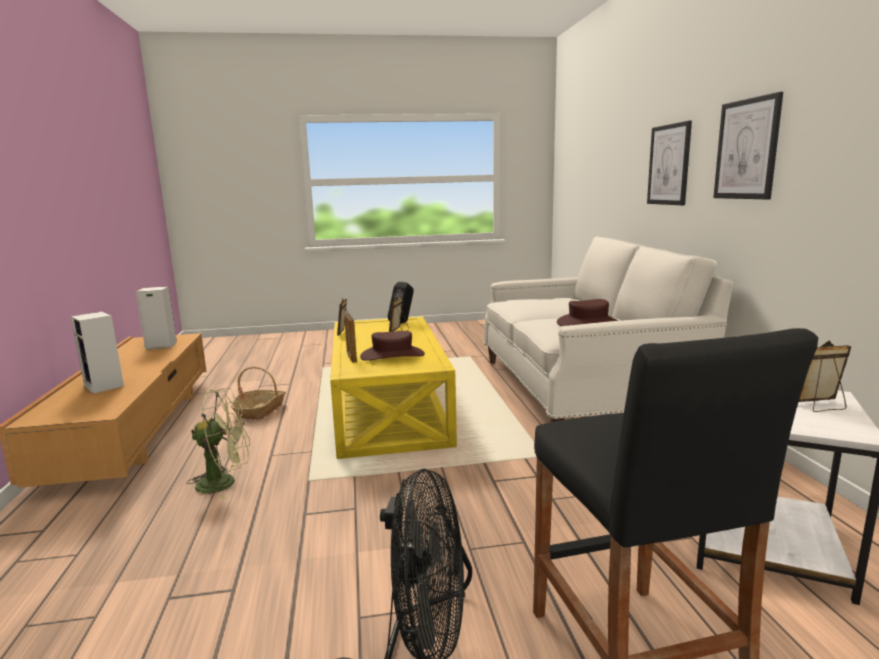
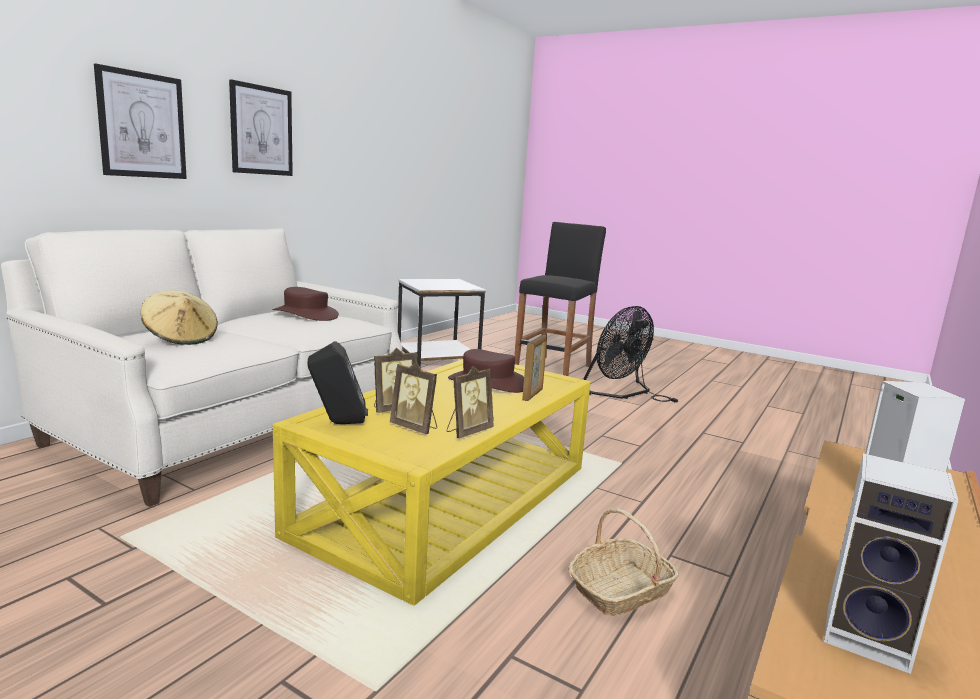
camera: 140 degrees left, 0 degrees up
green fan [186,388,250,500] -> none
picture frame [799,341,851,412] -> picture frame moved to [390,362,437,434]
none -> beige hat [141,291,218,345]

